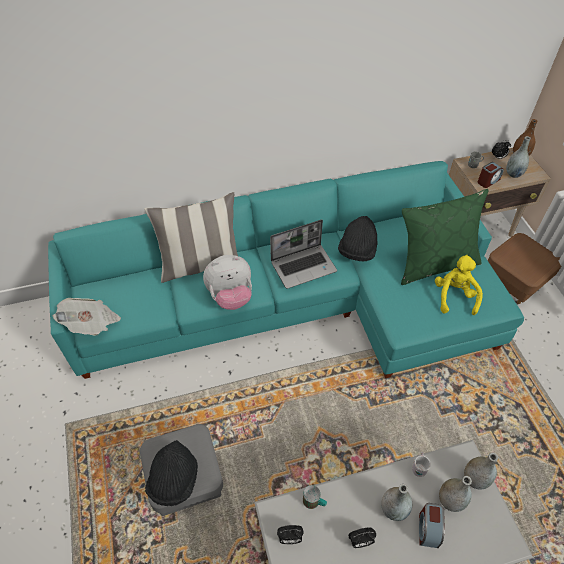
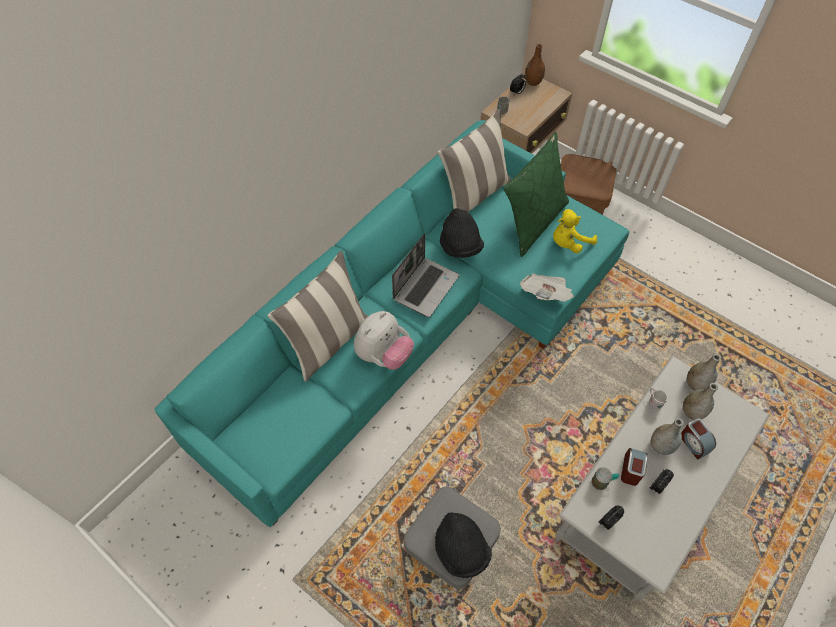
camera: 35 degrees left, 5 degrees up
newspaper [53,298,121,336] -> newspaper moved to [520,273,574,302]
yellow plush toy [435,255,483,315] -> yellow plush toy turned 90 degrees counterclockwise [553,209,597,253]
alarm clock [478,162,504,188] -> alarm clock moved to [621,448,648,486]
grey vase [506,136,531,178] -> none
none -> pillow [438,109,511,212]

